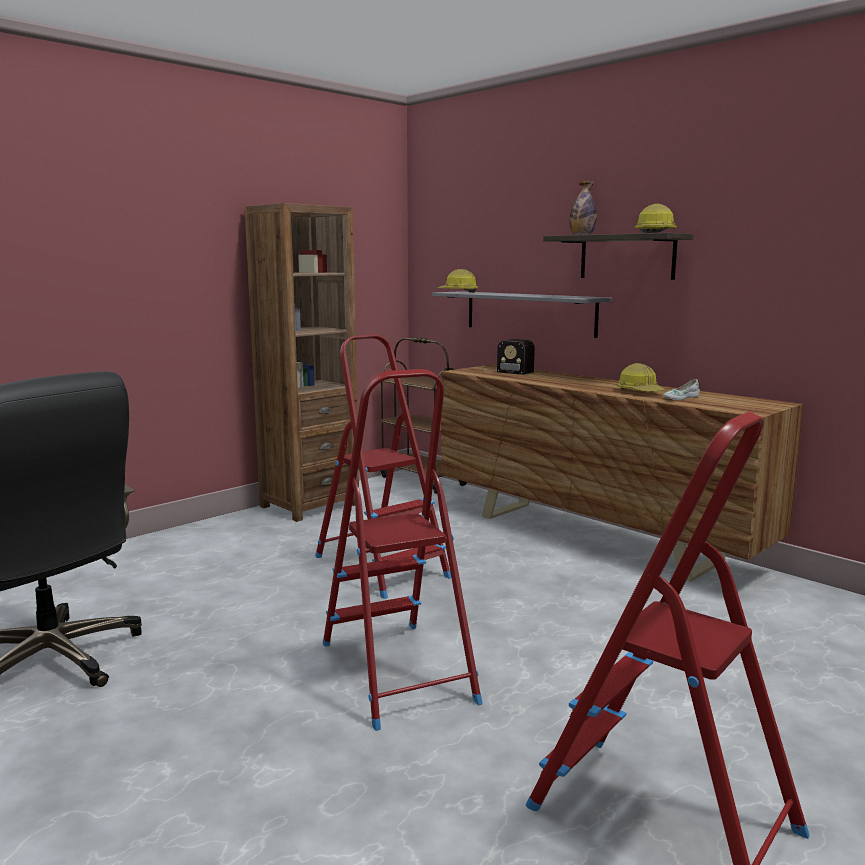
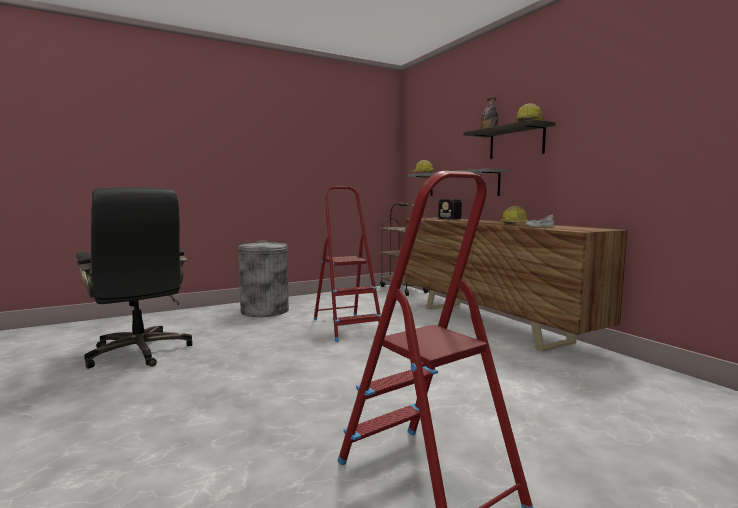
camera: 15 degrees right, 5 degrees down
brown bookcase [245,203,359,522] -> none
red step ladder [323,369,482,731] -> none
none -> grey trash can [238,241,289,317]

